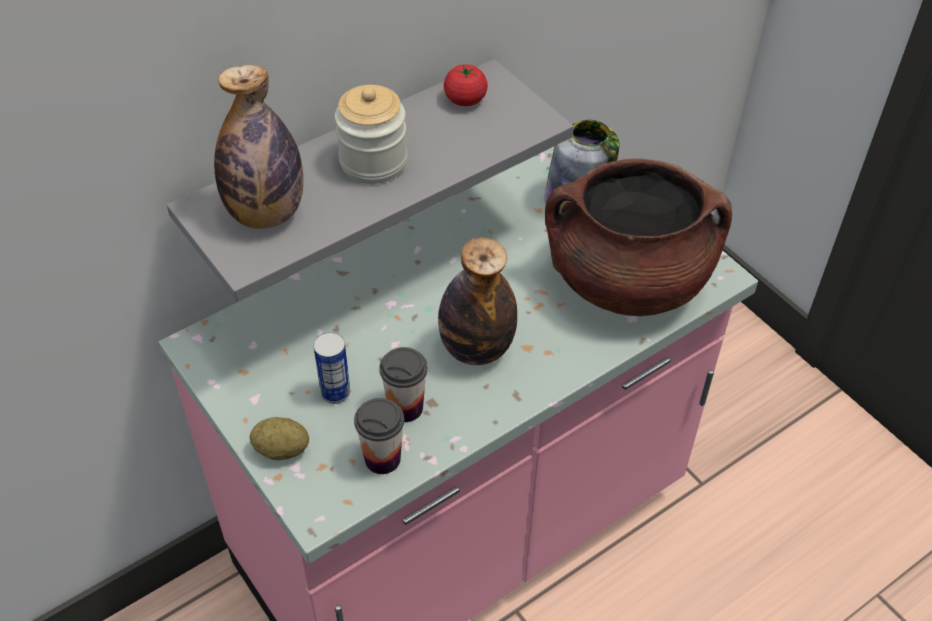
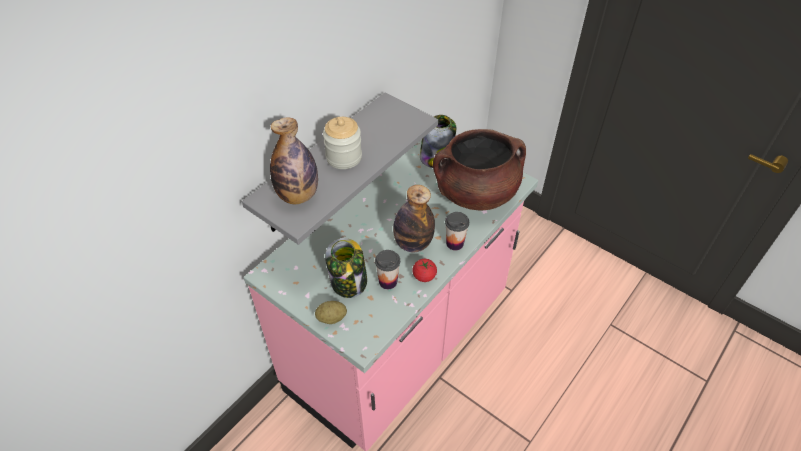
camera: 15 degrees left, 0 degrees up
can [313,332,350,404] -> jar [325,238,367,298]
cup [354,398,404,474] -> cup moved to [445,212,469,250]
tomato [444,64,488,106] -> tomato moved to [412,259,437,282]

